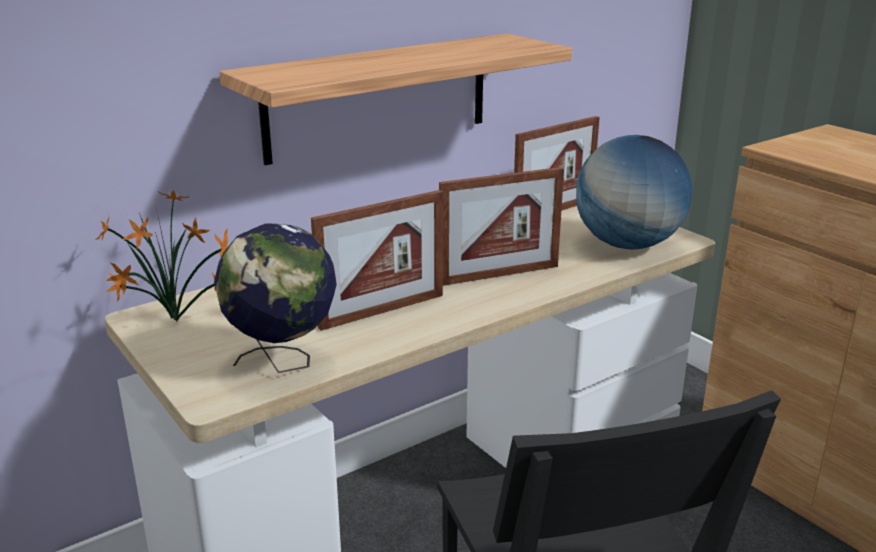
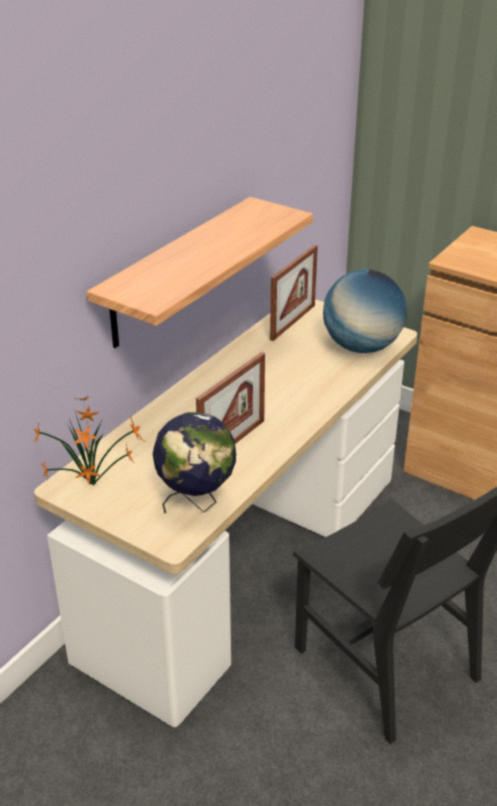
camera: 20 degrees left, 10 degrees up
picture frame [439,167,564,286] -> none

